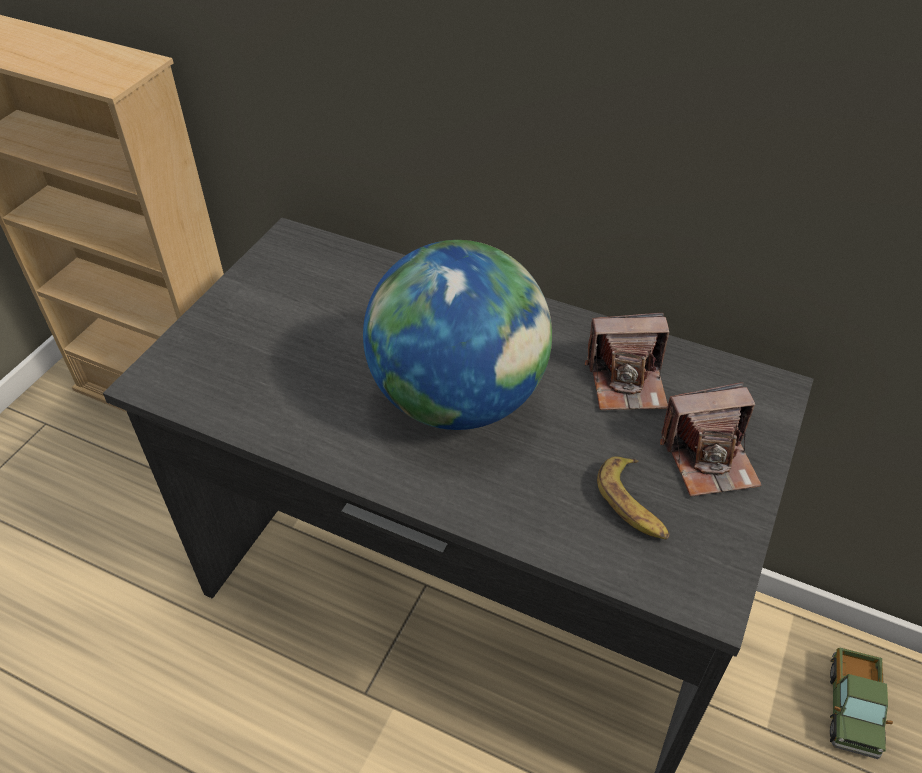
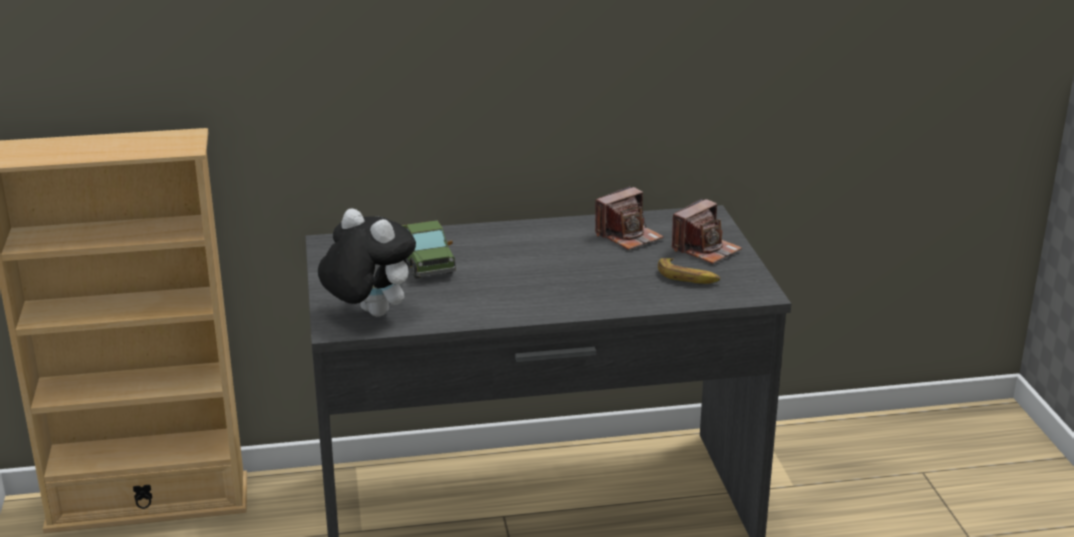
camera: 35 degrees left, 20 degrees down
globe [363,240,552,430] -> none
toy truck [830,647,893,759] -> toy truck moved to [402,220,456,278]
none -> plush toy [318,208,416,317]

